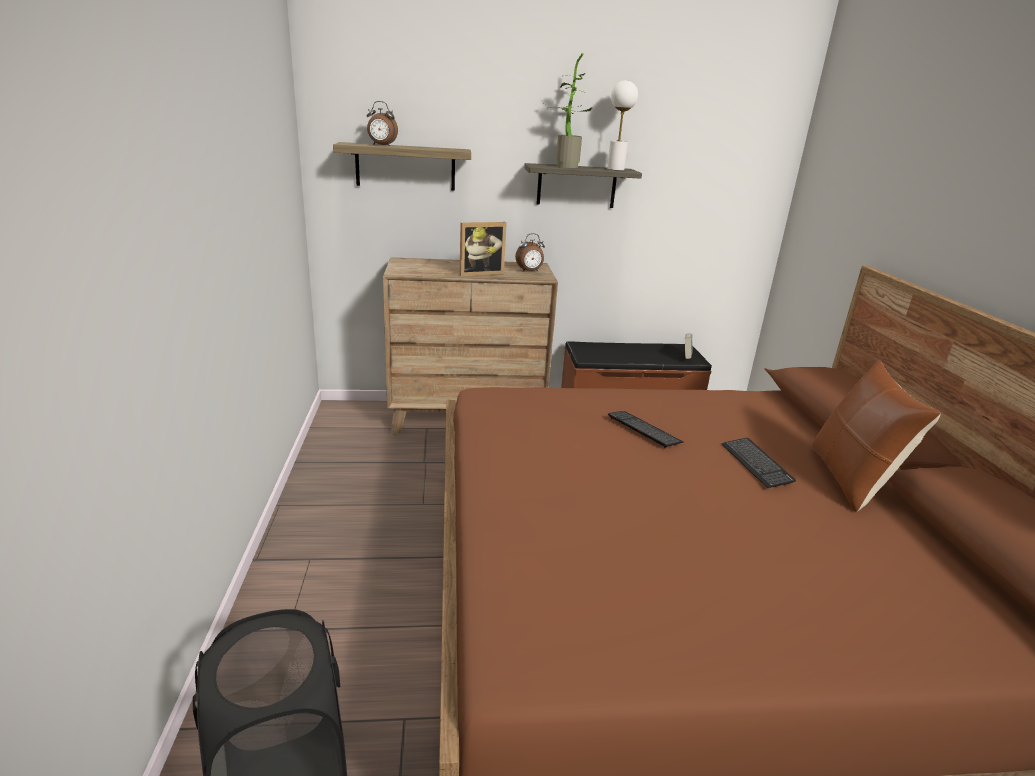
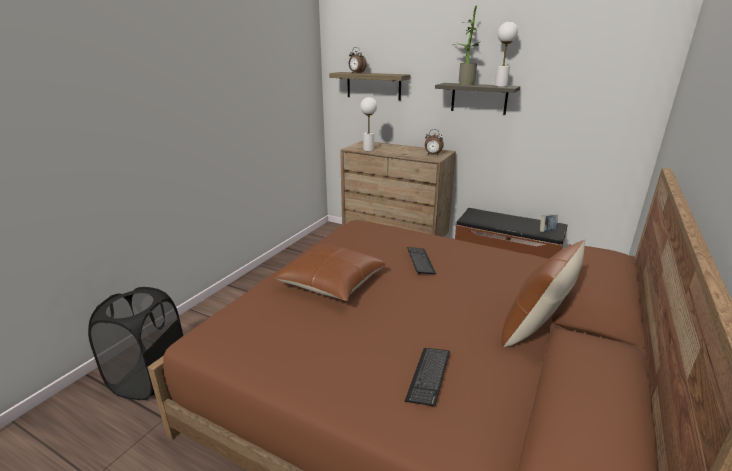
camera: 35 degrees right, 0 degrees up
picture frame [459,222,507,276] -> none
keyboard [722,438,796,488] -> keyboard moved to [405,348,450,407]
none -> brown pillow [274,244,386,301]
none -> white table lamp [360,97,377,151]

